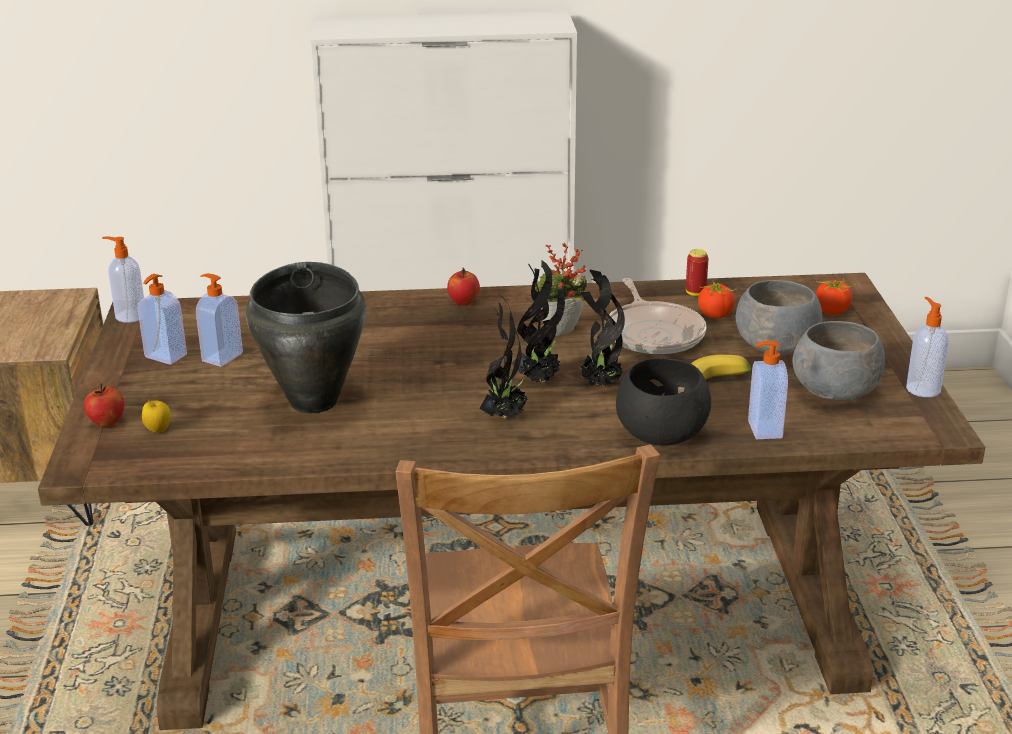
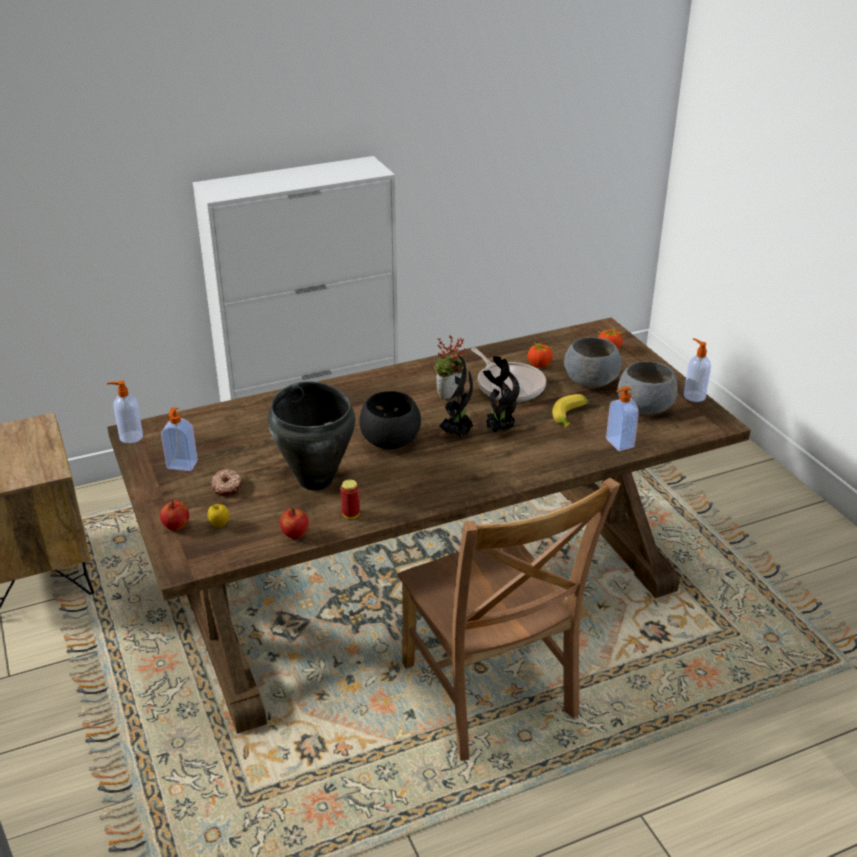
camera: 20 degrees left, 5 degrees up
soap dispenser [196,273,243,367] -> none
apple [447,268,480,305] -> apple moved to [280,507,309,539]
potted plant [480,293,527,418] -> none
black bowl [616,358,711,445] -> black bowl moved to [359,391,421,449]
can [686,249,709,296] -> can moved to [341,479,360,519]
none -> donut [211,469,241,496]

